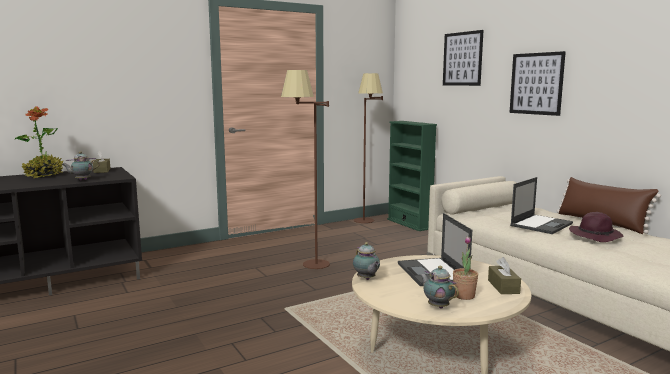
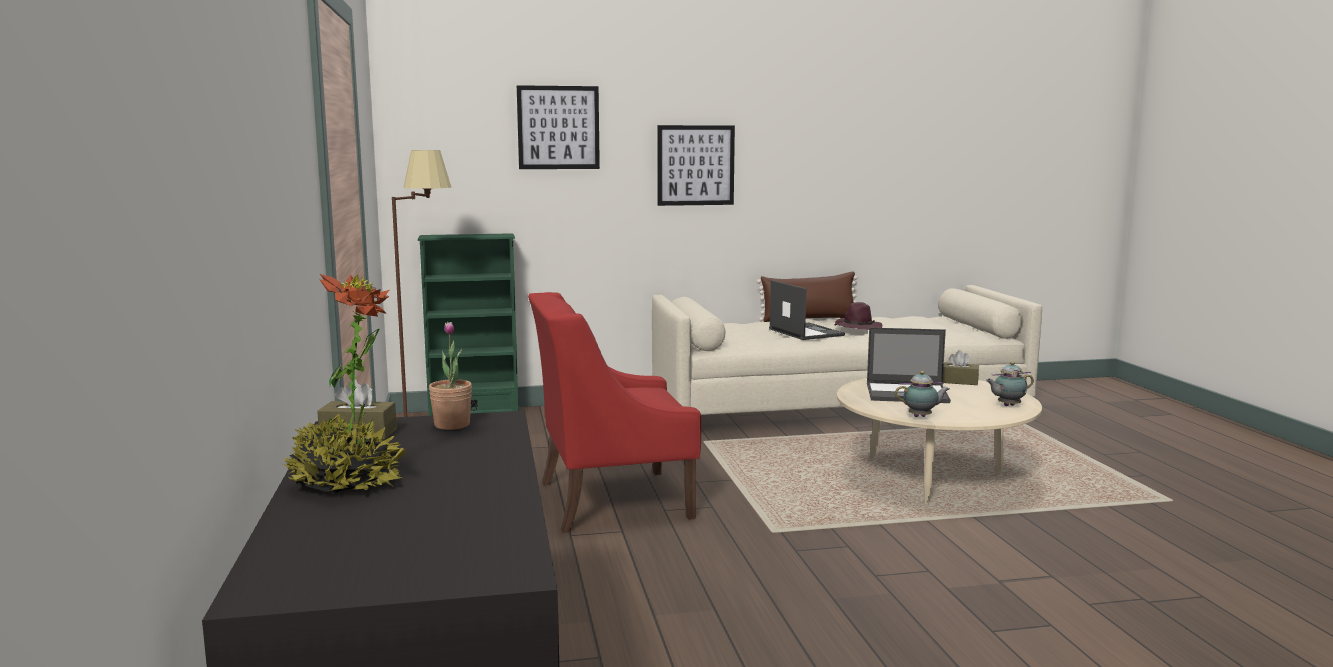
camera: 70 degrees left, 0 degrees up
teapot [61,152,100,181] -> none
brown floor lamp [281,70,330,269] -> red armchair [528,292,701,533]
potted plant [453,236,478,300] -> potted plant moved to [429,322,472,430]

